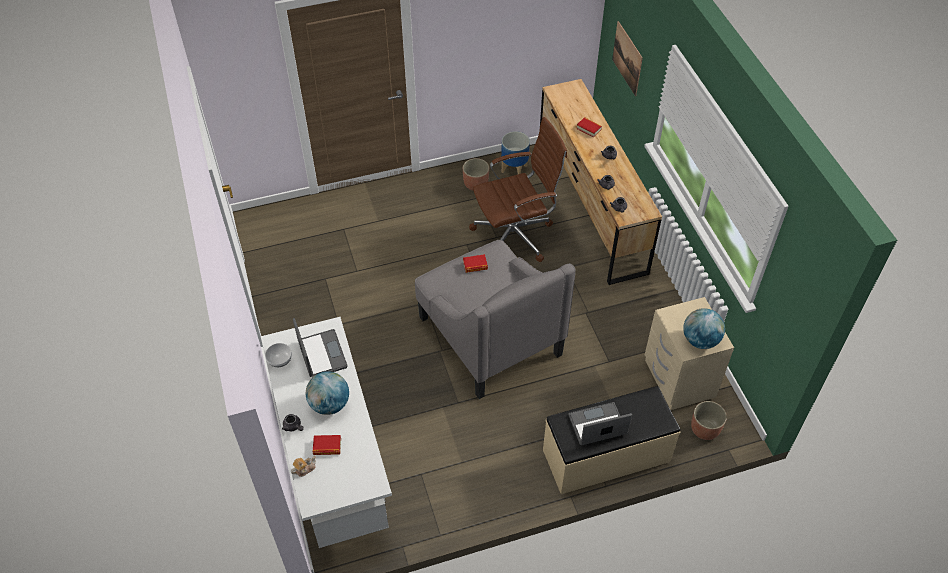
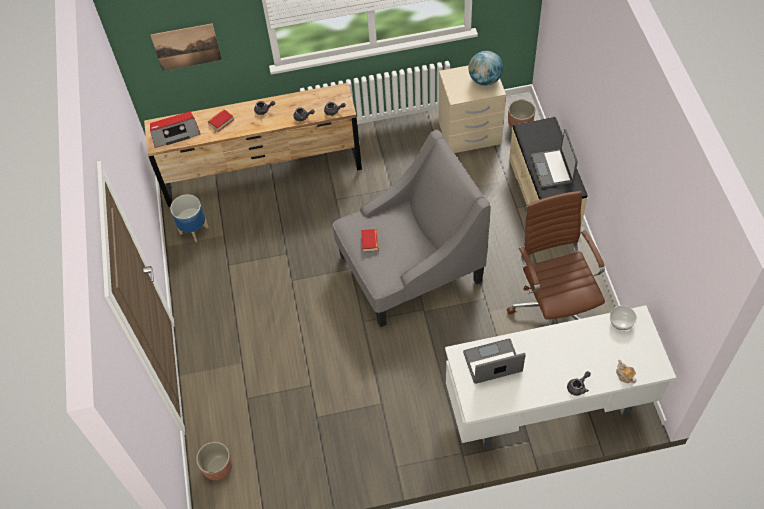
camera: 80 degrees left, 5 degrees up
bowl [265,343,292,367] -> bowl moved to [610,305,636,330]
globe [306,371,349,415] -> none
book [313,435,341,455] -> none
planter [463,158,489,190] -> planter moved to [196,442,232,481]
brown office chair [469,117,567,262] -> brown office chair moved to [506,191,605,326]
none -> radio [150,111,200,148]

